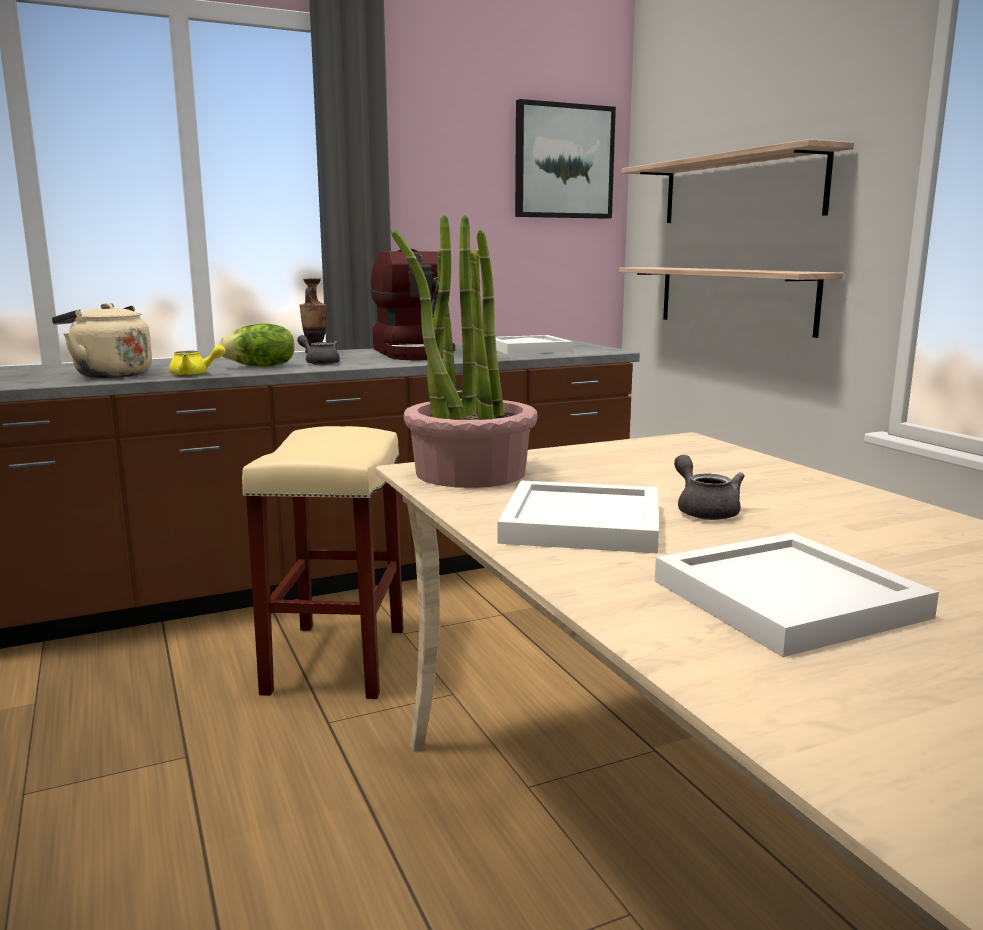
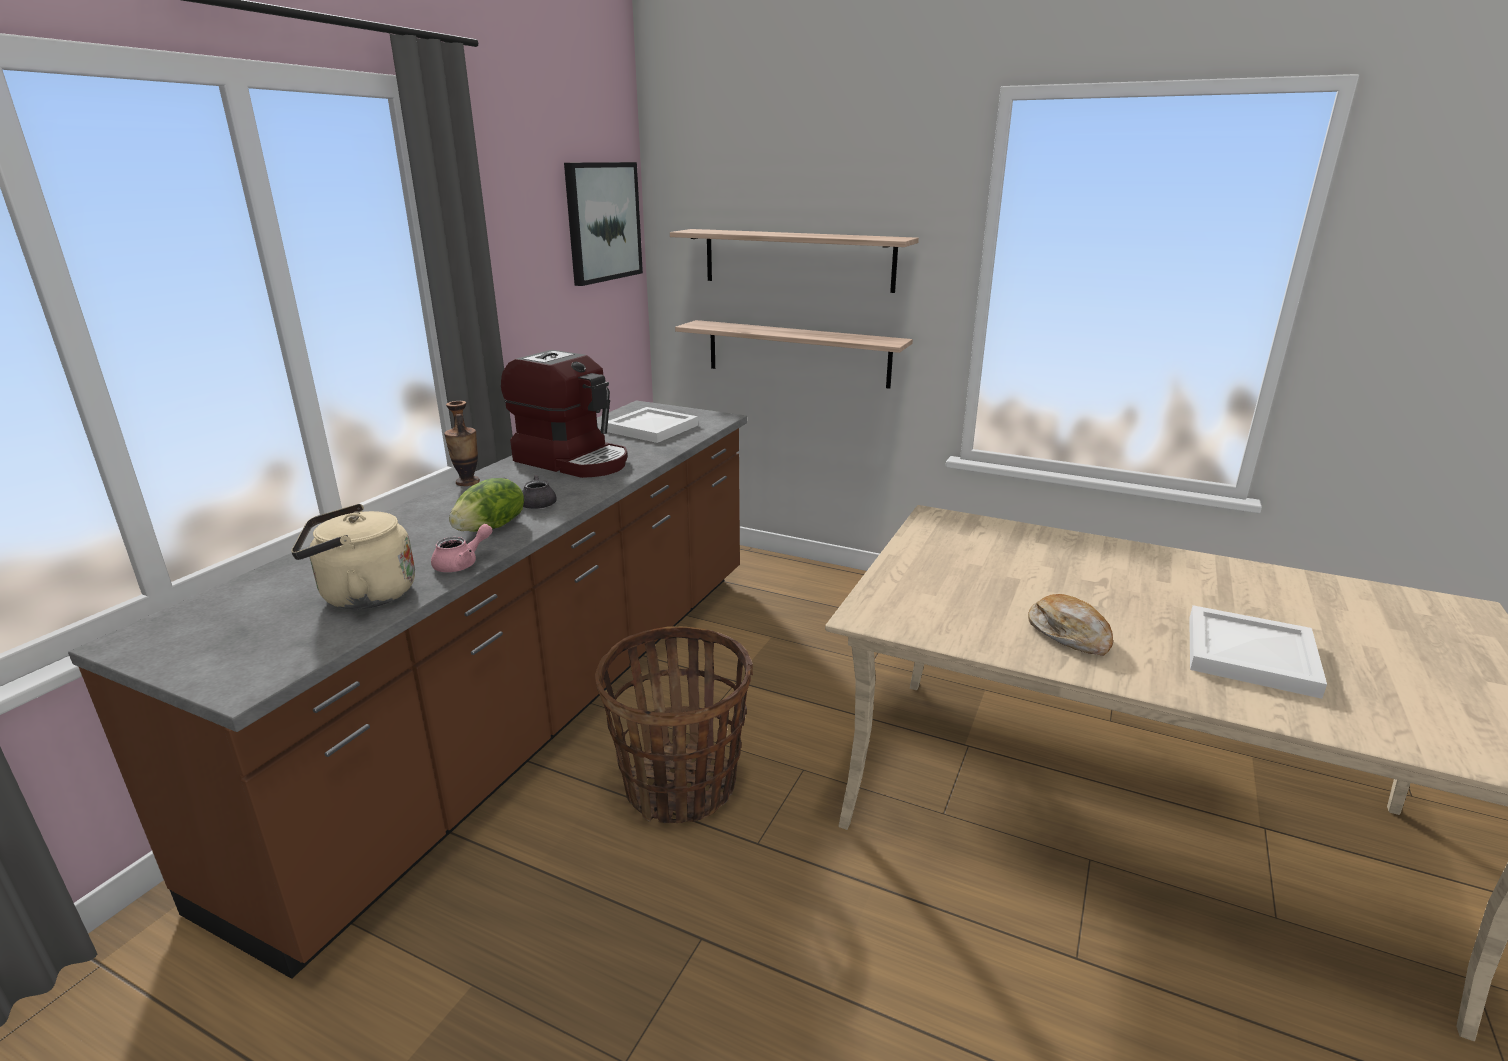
camera: 40 degrees left, 10 degrees up
yellow teapot [169,345,226,376] -> pink teapot [431,524,493,572]
beige stool [242,426,404,699] -> basket [595,626,753,823]
potted plant [391,215,538,488] -> none
white tray [497,480,659,554] -> bread [1028,594,1113,656]
grey teapot [674,455,745,520] -> none

